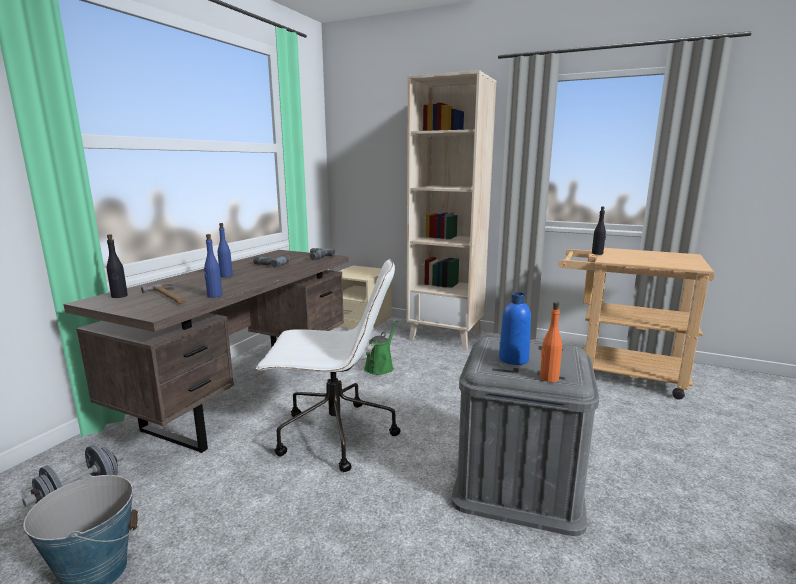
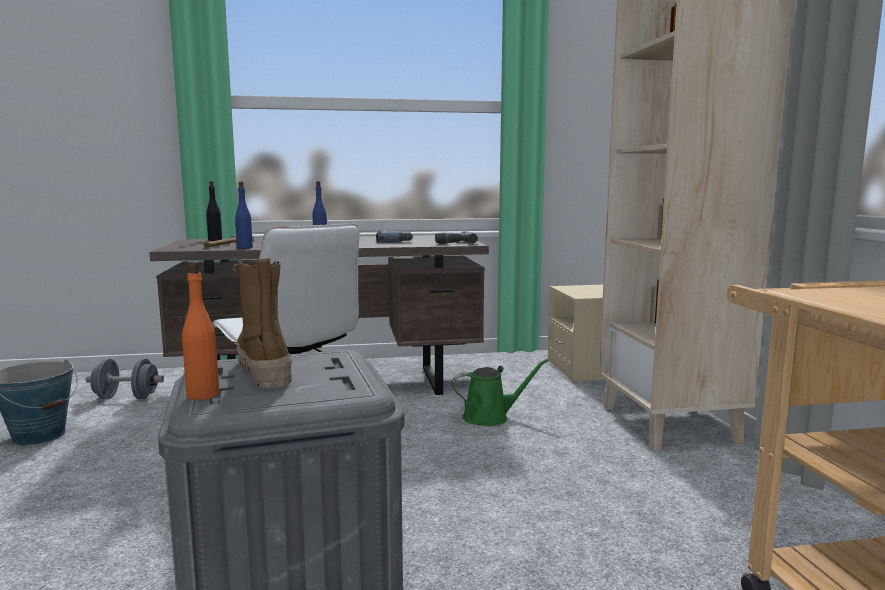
camera: 55 degrees right, 5 degrees down
blue bottle [499,292,531,365] -> boot [233,258,292,389]
black bottle [592,206,606,255] -> none

